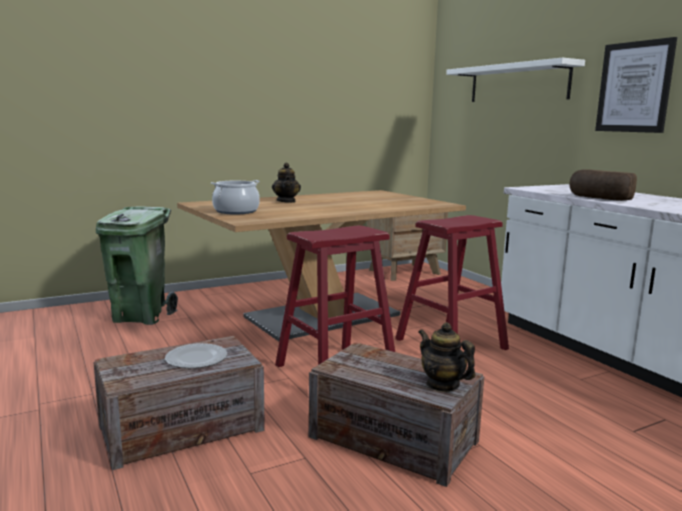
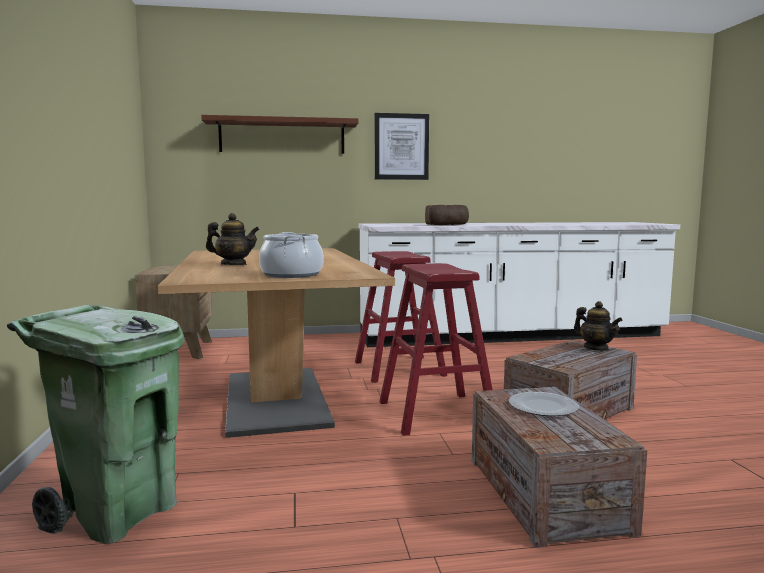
camera: 70 degrees left, 5 degrees down
teapot [418,322,475,392] -> teapot turned 105 degrees counterclockwise [574,301,623,351]
white shelf [446,58,585,102] -> brown shelf [201,115,358,154]

